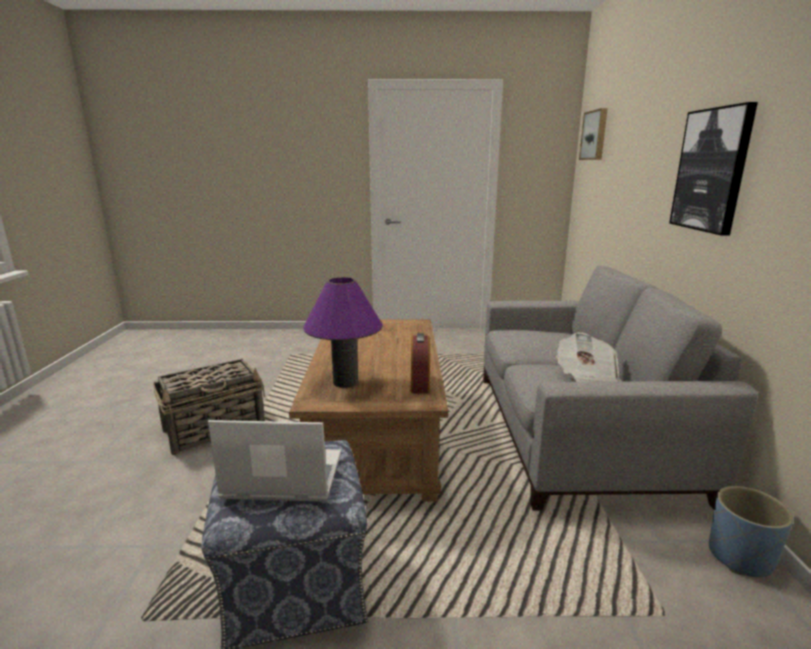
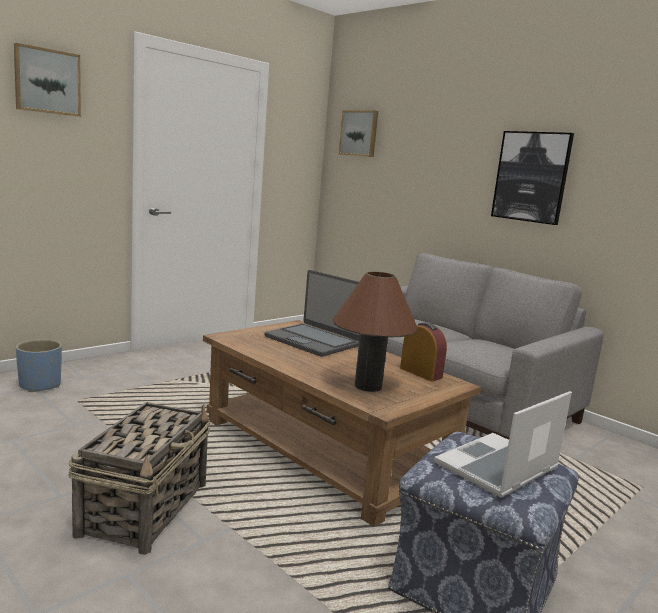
camera: 45 degrees left, 5 degrees down
purple table lamp [303,277,383,388] -> brown table lamp [333,272,418,392]
newspaper [556,332,619,382] -> none
blue planter [709,486,794,577] -> blue planter moved to [16,339,62,392]
none -> picture [14,43,81,117]
none -> laptop [264,270,360,357]

